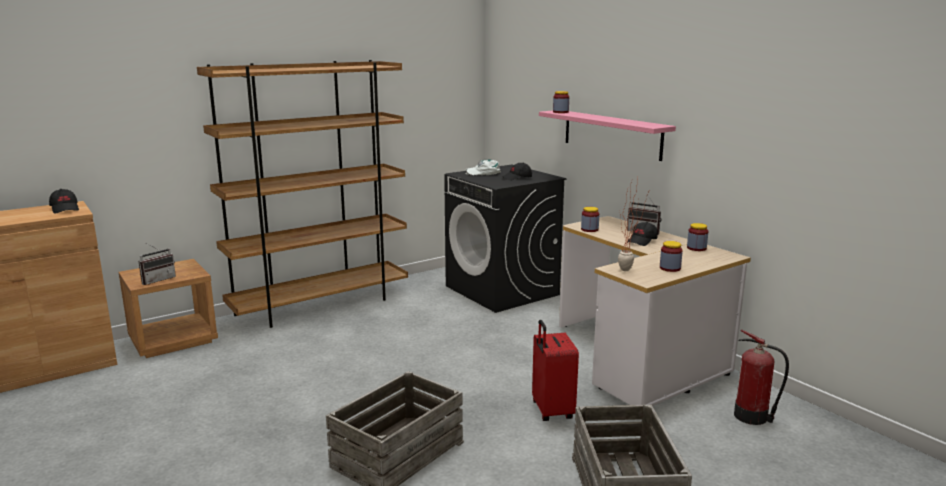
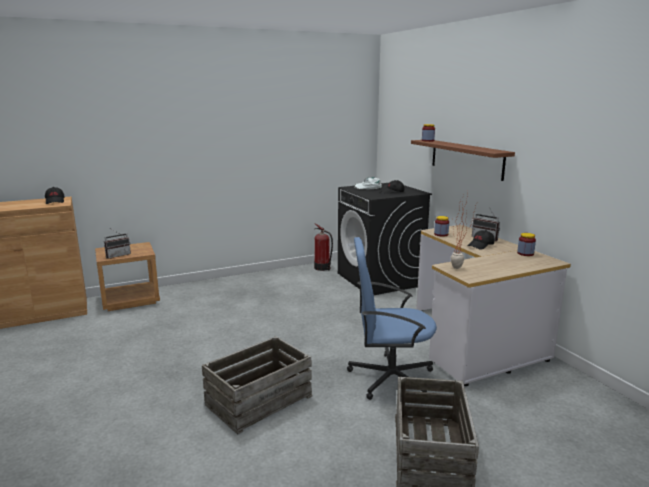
camera: 10 degrees right, 0 degrees up
brown bookcase [197,60,408,328] -> none
red suitcase [532,320,579,421] -> blue office chair [347,237,437,400]
pink shelf [539,111,676,161] -> brown shelf [411,140,515,181]
jar [660,241,683,272] -> none
fire extinguisher [734,329,789,425] -> fire extinguisher moved to [314,224,333,271]

